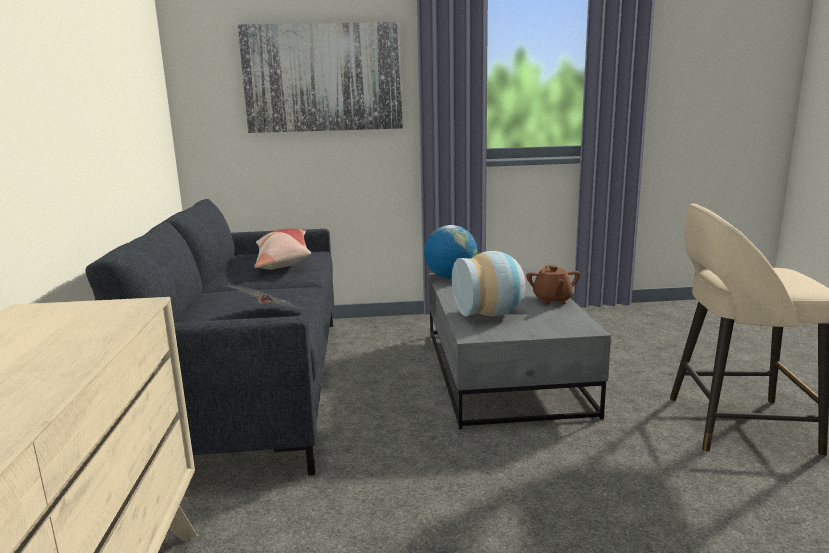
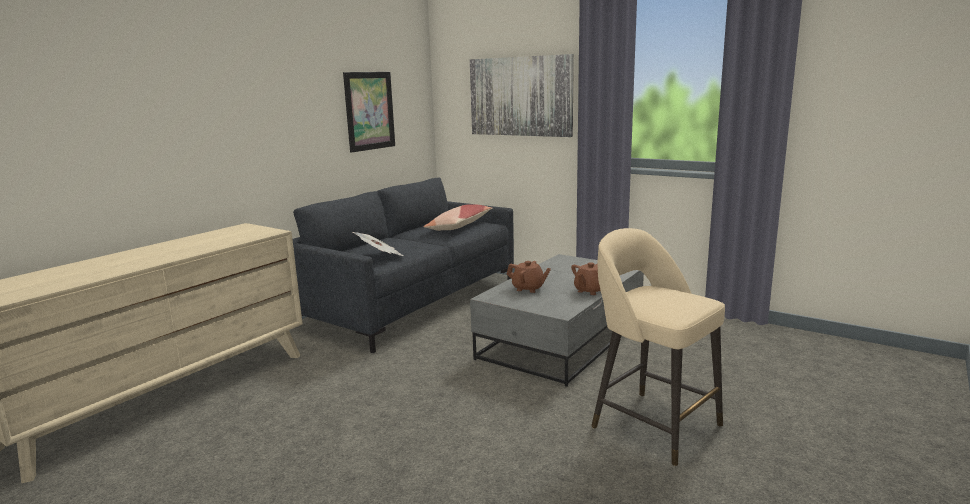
camera: 40 degrees right, 0 degrees up
globe [424,225,478,279] -> none
vase [452,251,526,316] -> brown teapot [507,261,551,293]
none -> picture [343,72,395,153]

